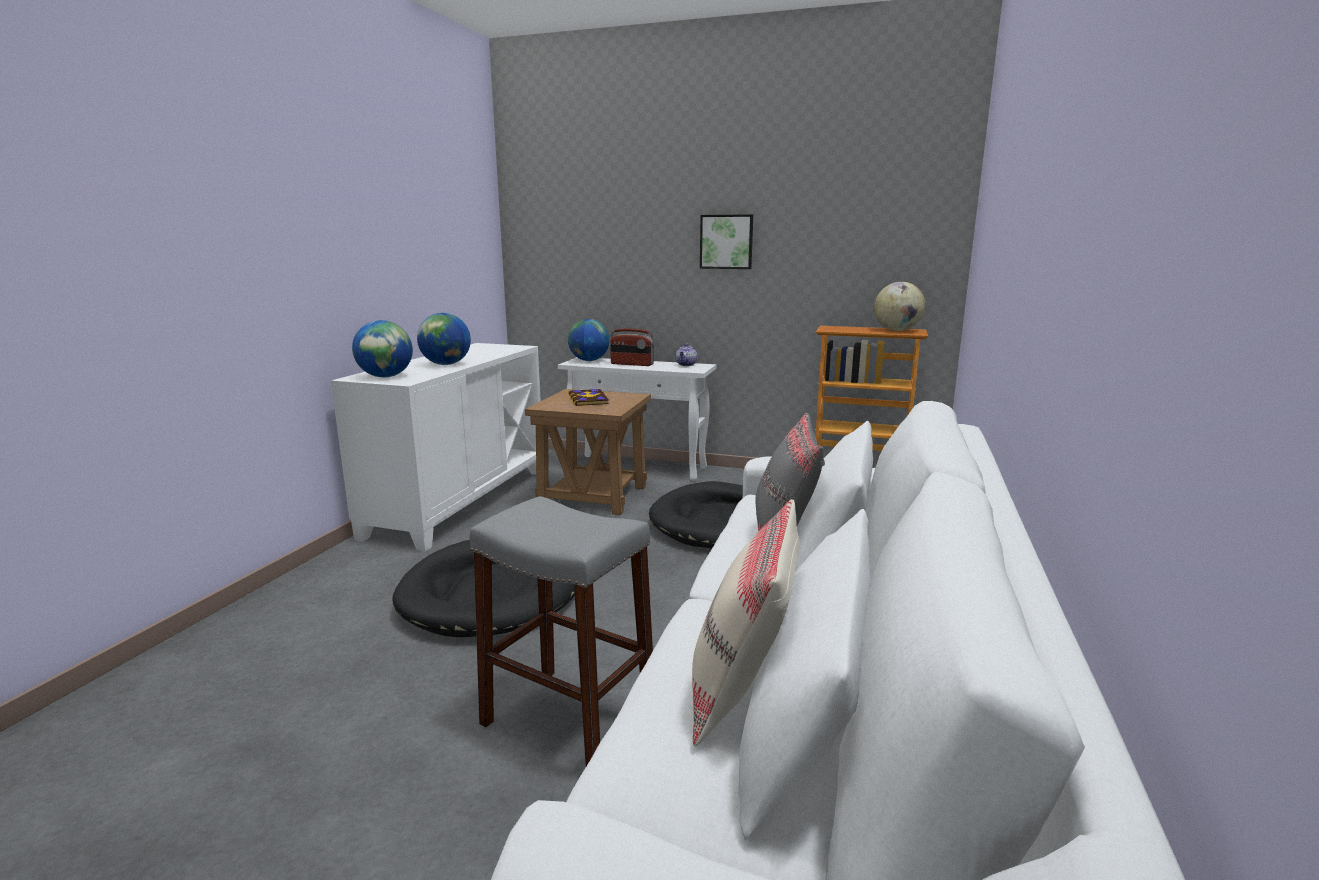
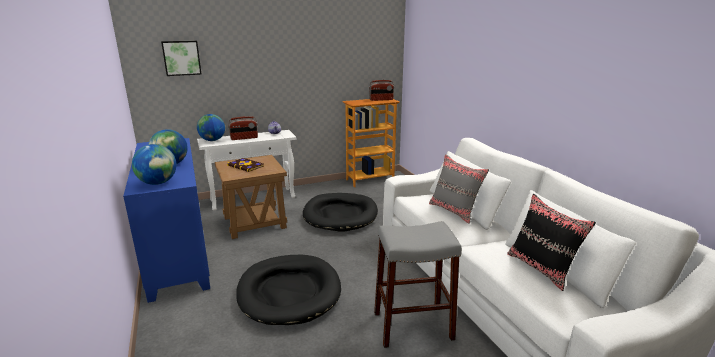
camera: 40 degrees left, 5 degrees up
white cabinet [331,343,541,552] -> blue cabinet [123,138,210,303]
beige pillow [692,499,800,747] -> black pillow [507,194,596,291]
picture [700,214,753,269] -> picture moved to [161,41,202,76]
globe [874,282,925,331] -> radio [369,80,394,101]

